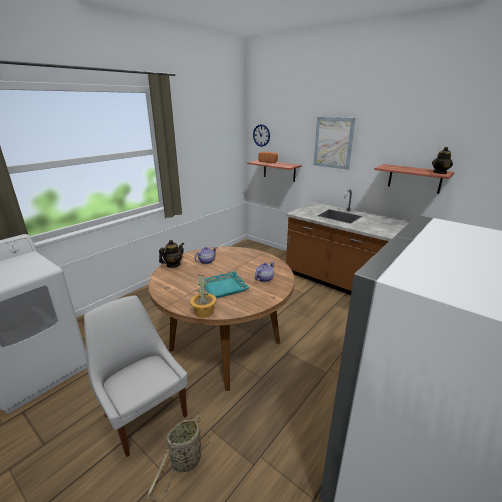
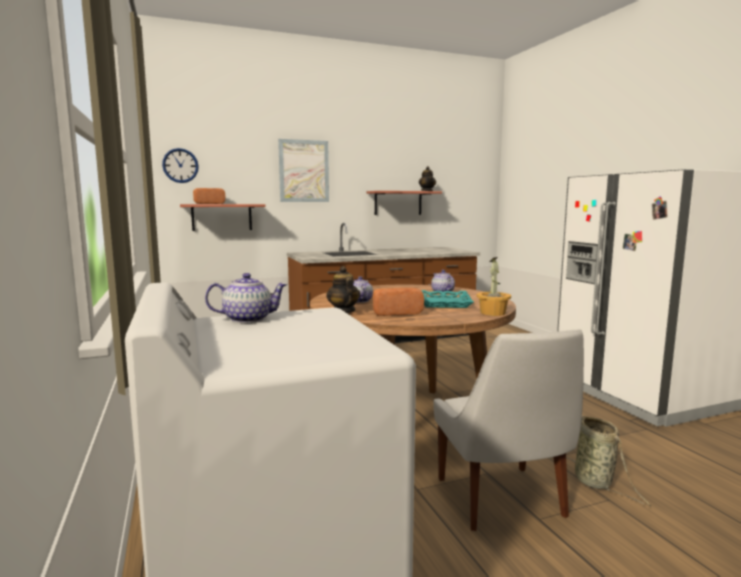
camera: 60 degrees left, 15 degrees down
white chair [84,295,187,457] -> white chair turned 90 degrees counterclockwise [433,329,584,531]
none -> teapot [205,273,287,323]
none -> bread [373,288,424,316]

